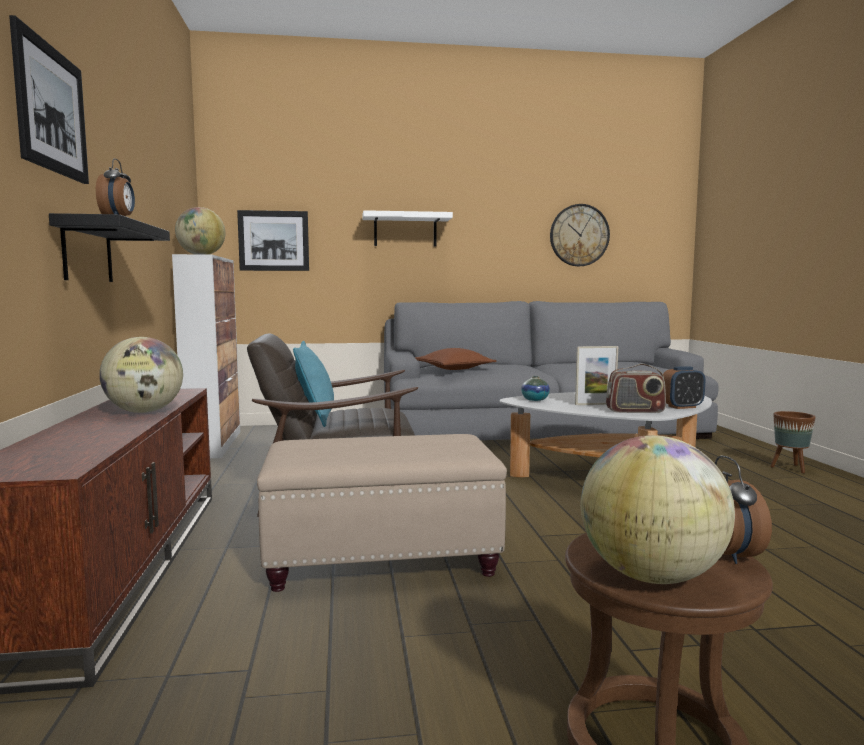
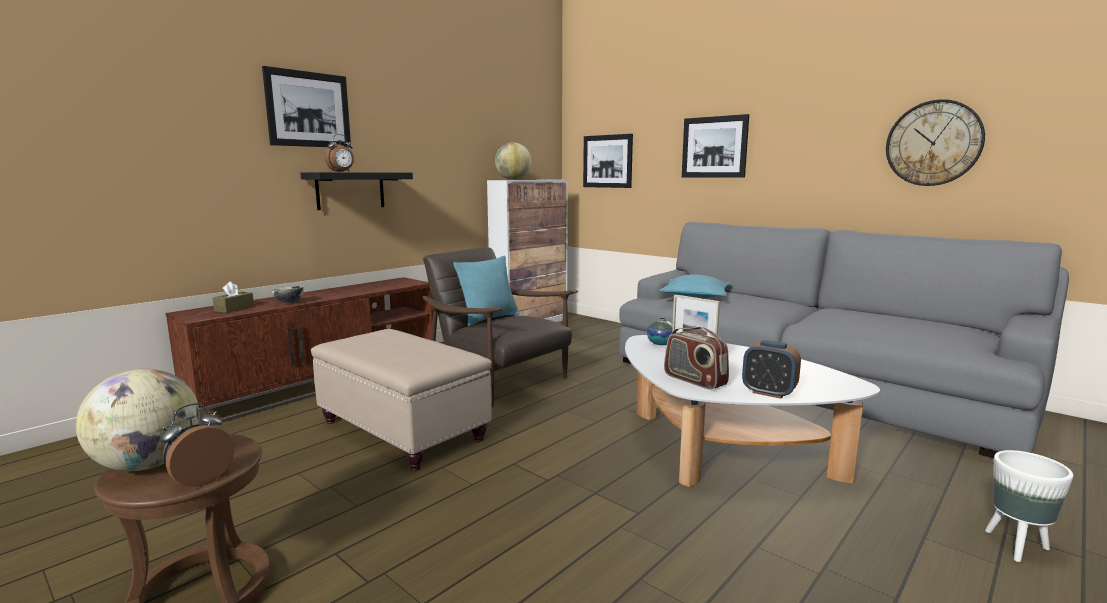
camera: 50 degrees right, 5 degrees up
globe [99,337,183,413] -> none
white shelf [362,210,453,246] -> picture [682,114,749,178]
brown pillow [415,348,497,370] -> turquoise pillow [659,274,731,298]
brown planter [770,411,816,473] -> white planter [985,450,1073,562]
none -> brown tissue box [212,281,254,313]
none -> bowl [272,286,304,304]

